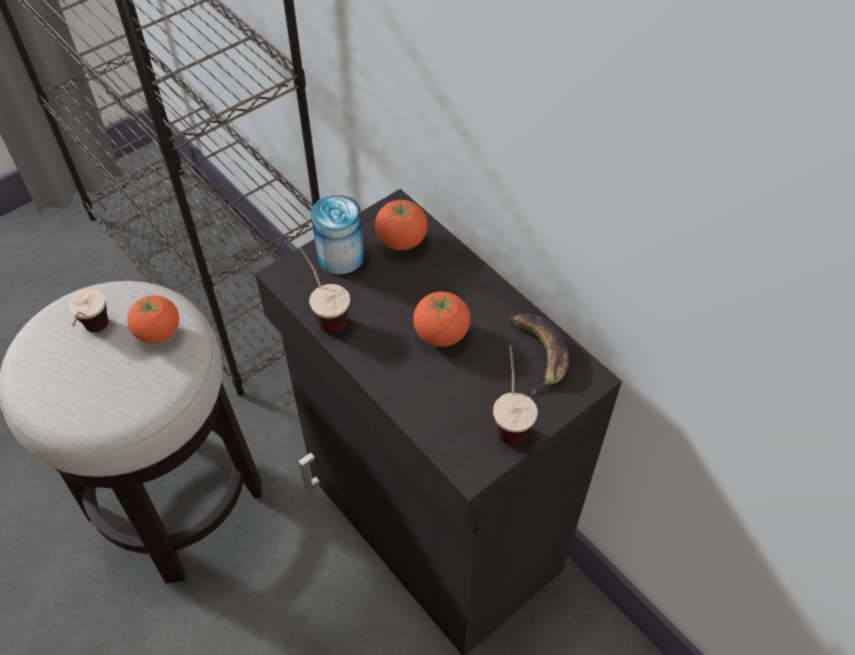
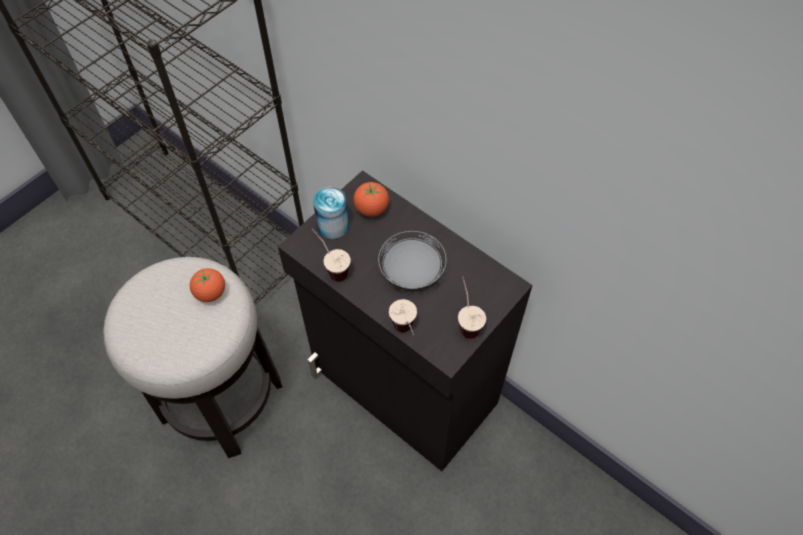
camera: 10 degrees left, 5 degrees up
cup [69,289,109,333] -> cup moved to [389,299,417,336]
tomato [413,292,470,347] -> grey plate [378,231,447,289]
banana [510,313,569,395] -> none

